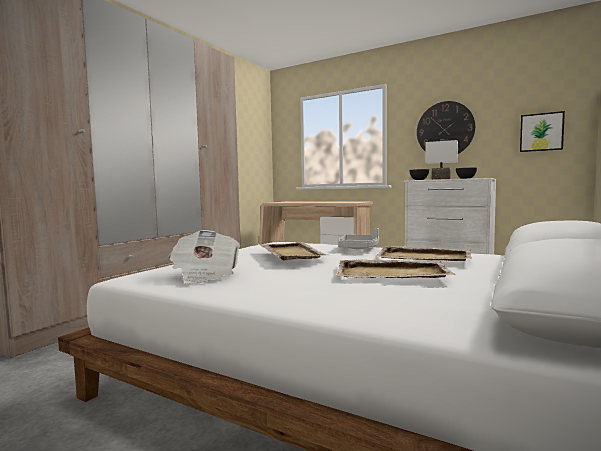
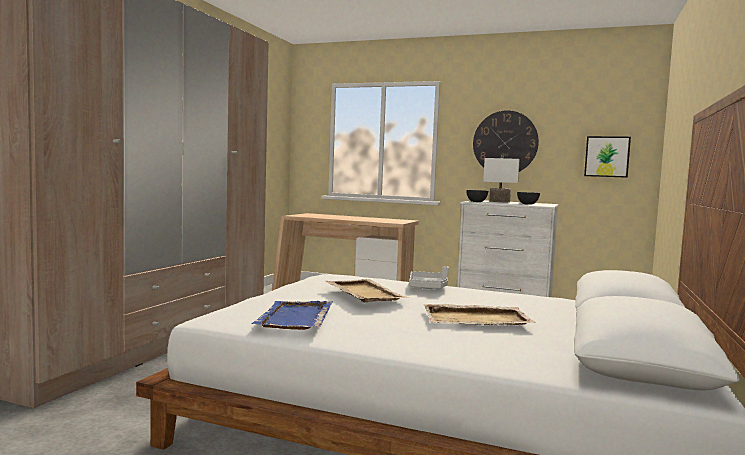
camera: 10 degrees left, 0 degrees up
newspaper [169,230,240,284] -> blue tray [252,301,333,330]
beige tray [375,246,472,261] -> none

